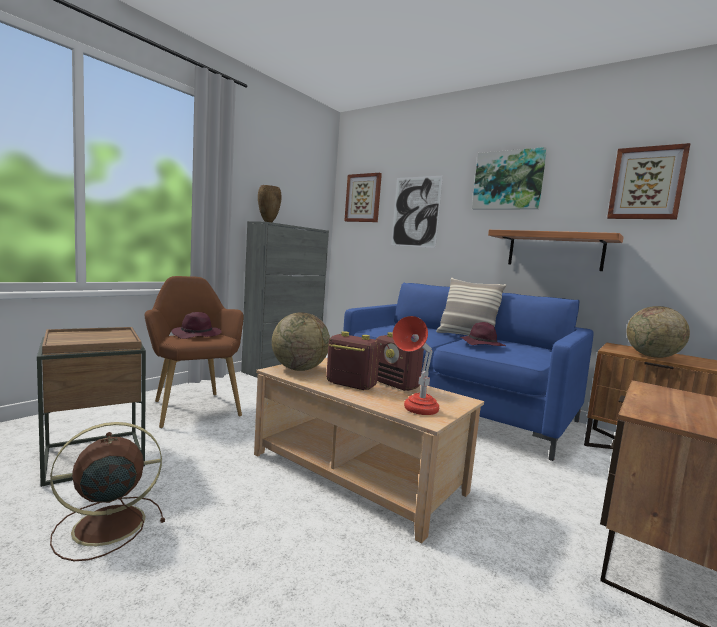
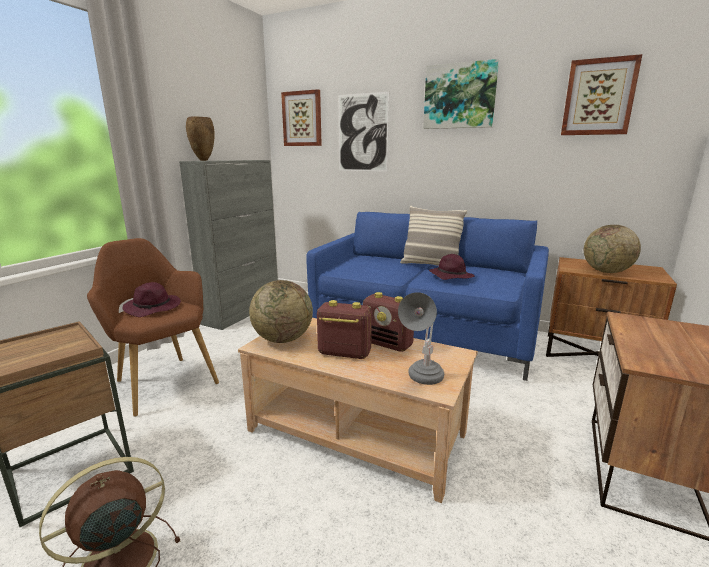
camera: 10 degrees left, 10 degrees up
red table lamp [393,316,439,415] -> grey table lamp [398,292,444,385]
shelf [488,230,624,271] -> none

